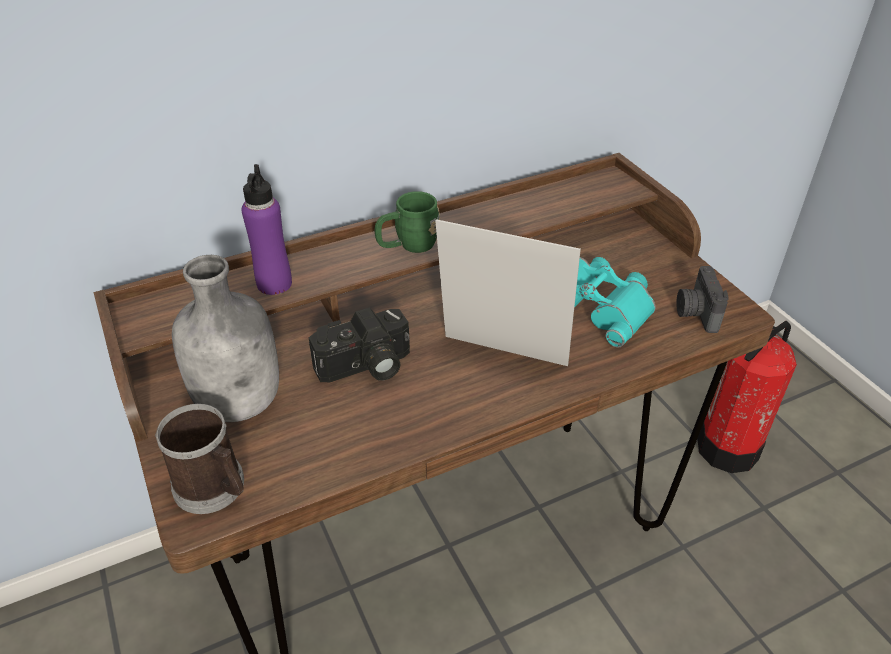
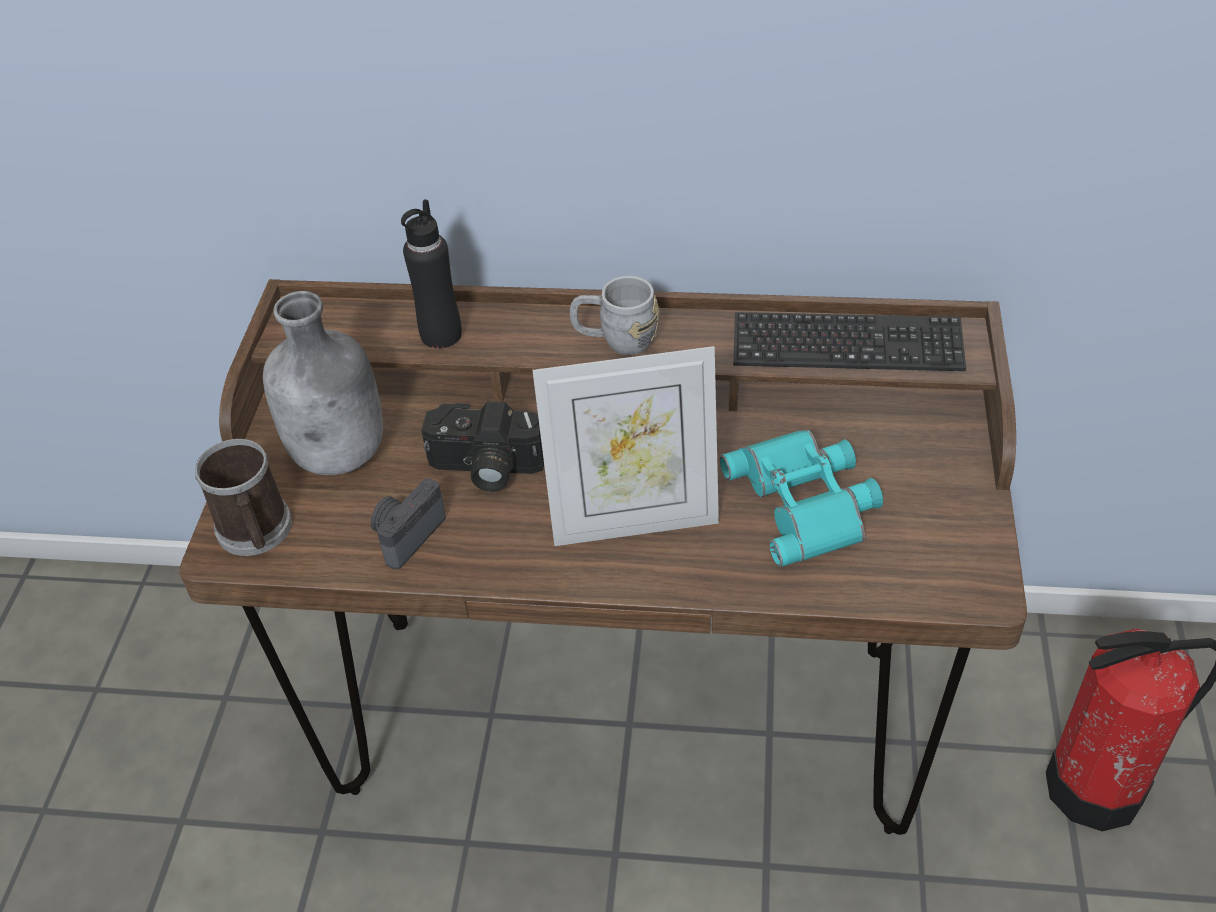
camera: 35 degrees right, 5 degrees up
purple bottle [242,164,292,295] -> black bottle [401,199,462,348]
green mug [375,191,440,253] -> grey mug [570,276,660,355]
picture frame [435,219,581,366] -> picture frame turned 120 degrees clockwise [532,346,719,546]
camera [676,266,729,333] -> camera moved to [371,478,446,570]
none -> keyboard [733,312,966,371]

